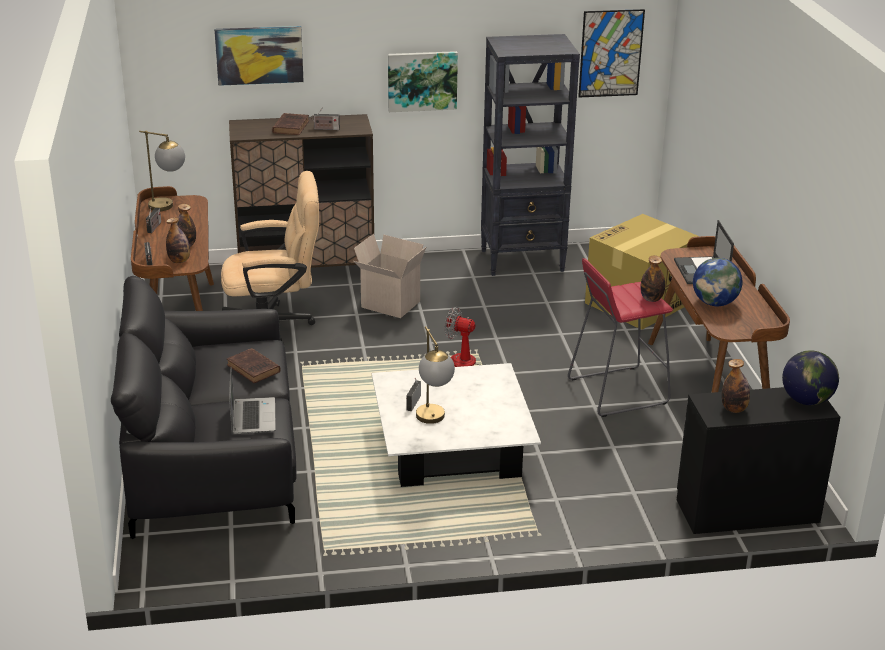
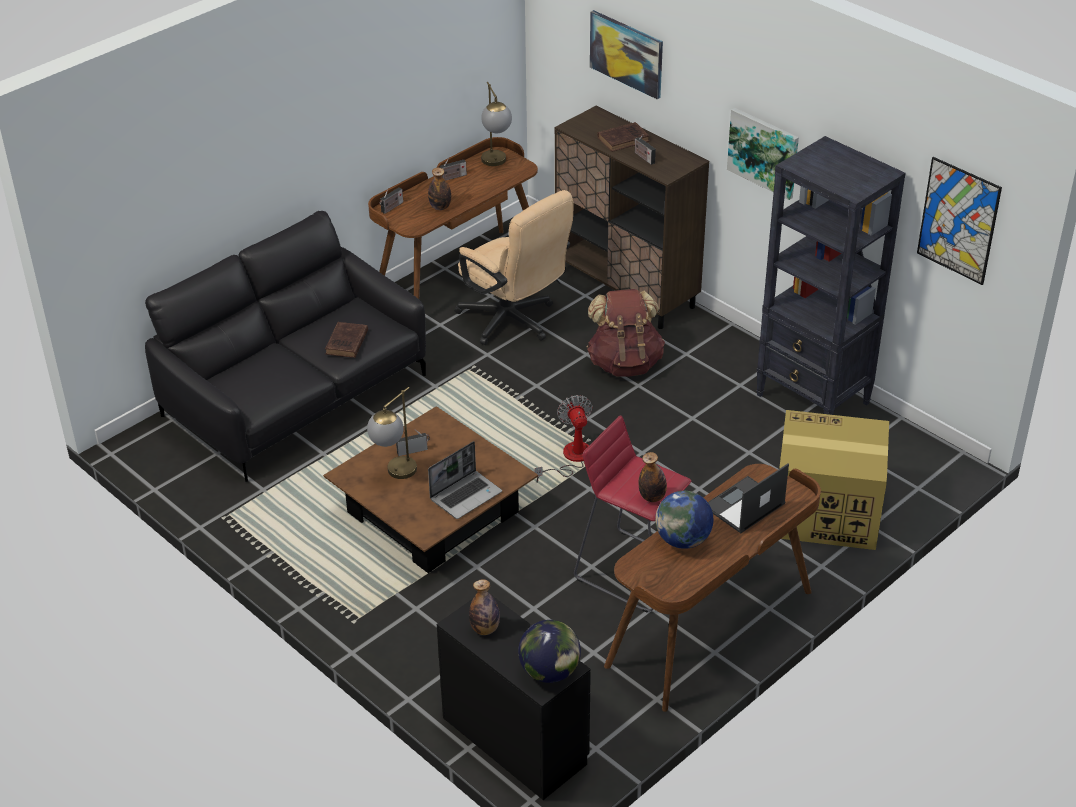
camera: 55 degrees right, 10 degrees up
bottle [166,217,190,263] -> none
laptop [229,367,276,434] -> laptop moved to [428,441,502,519]
cardboard box [354,234,426,318] -> brown backpack [586,289,665,377]
white coffee table [372,363,541,487] -> brown coffee table [323,406,538,573]

